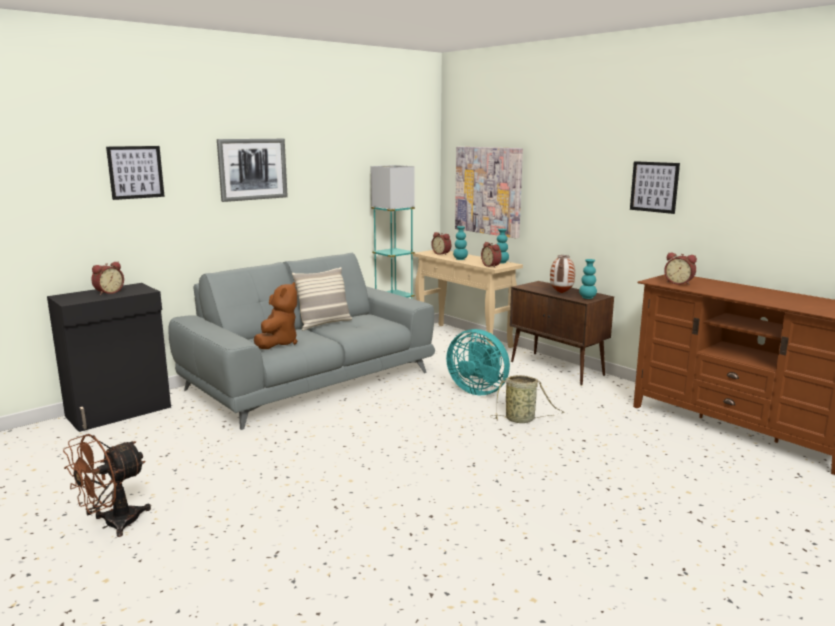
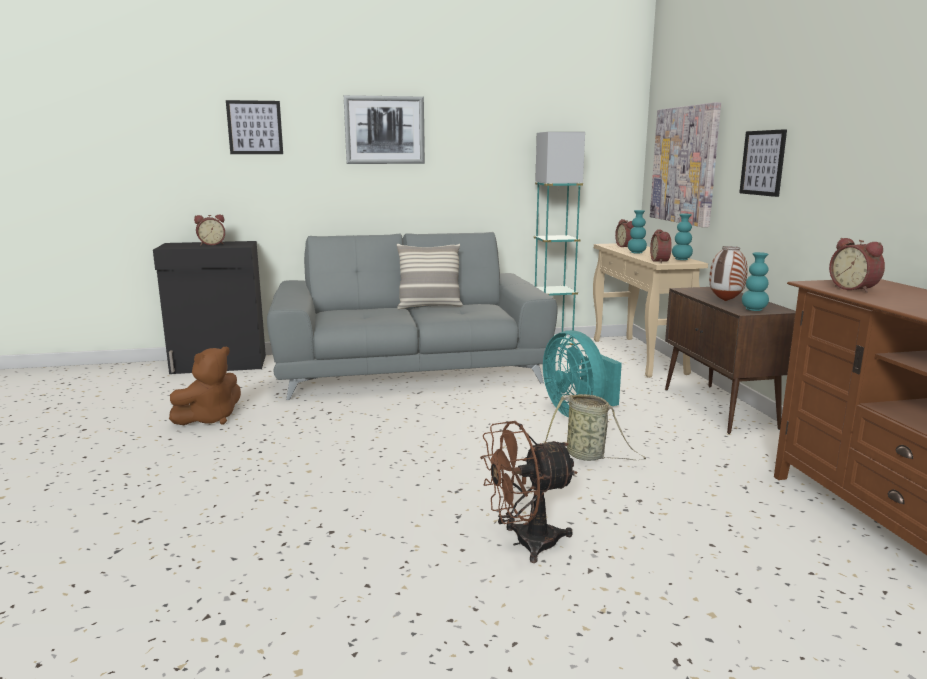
camera: 30 degrees right, 0 degrees up
brown fan [63,434,151,537] -> brown fan moved to [480,421,578,563]
brown plush toy [254,282,297,349] -> brown plush toy moved to [169,347,241,425]
picture [630,161,680,214] -> picture moved to [739,129,787,197]

